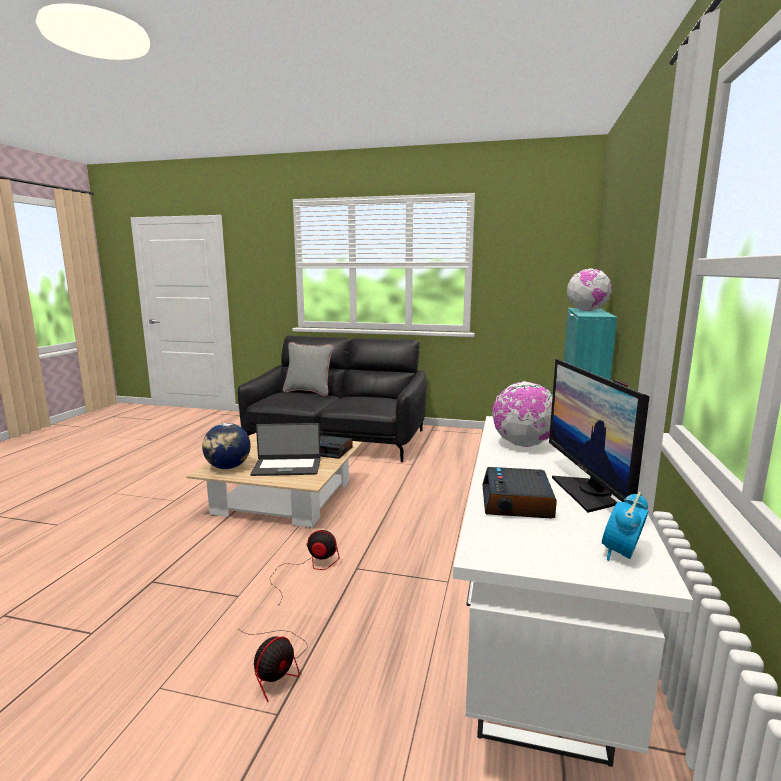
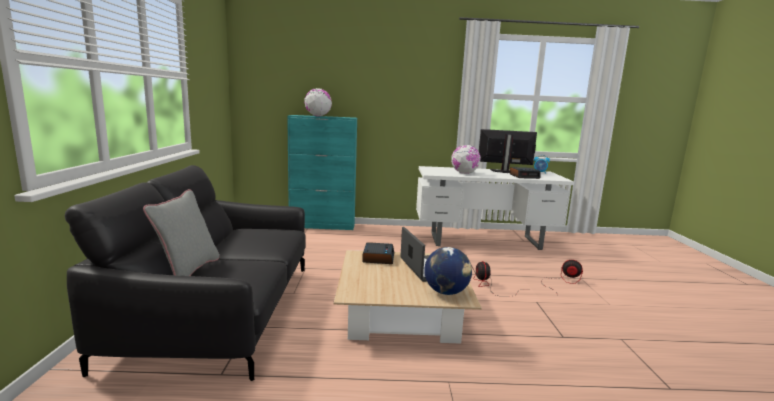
camera: 105 degrees left, 0 degrees up
monitor [549,359,650,513] -> monitor turned 150 degrees counterclockwise [479,129,537,173]

